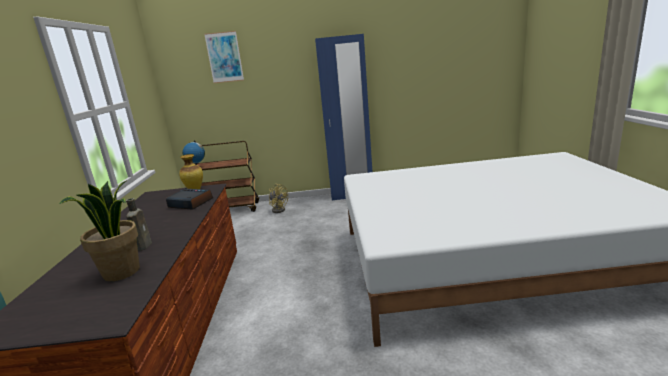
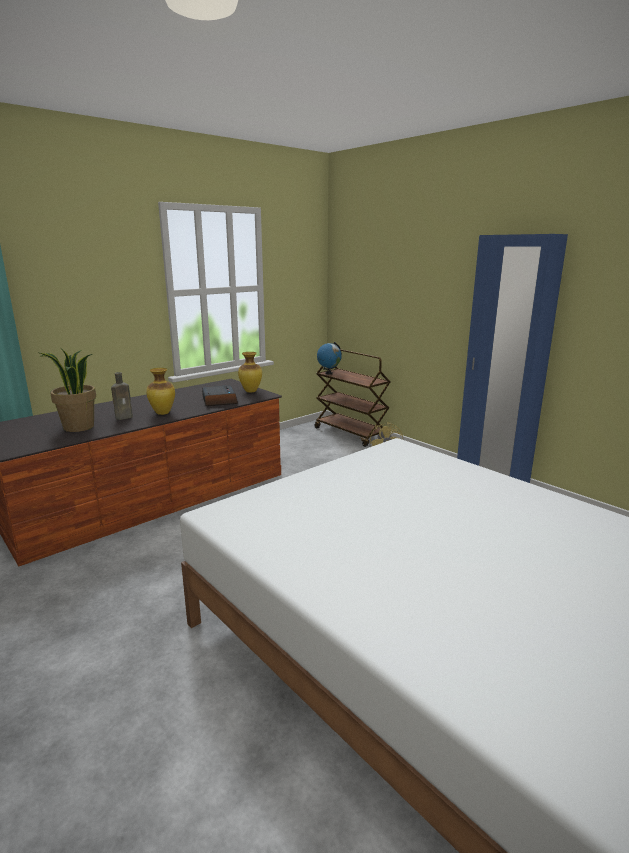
camera: 50 degrees right, 0 degrees up
picture [204,31,244,83] -> none
none -> vase [146,368,175,415]

